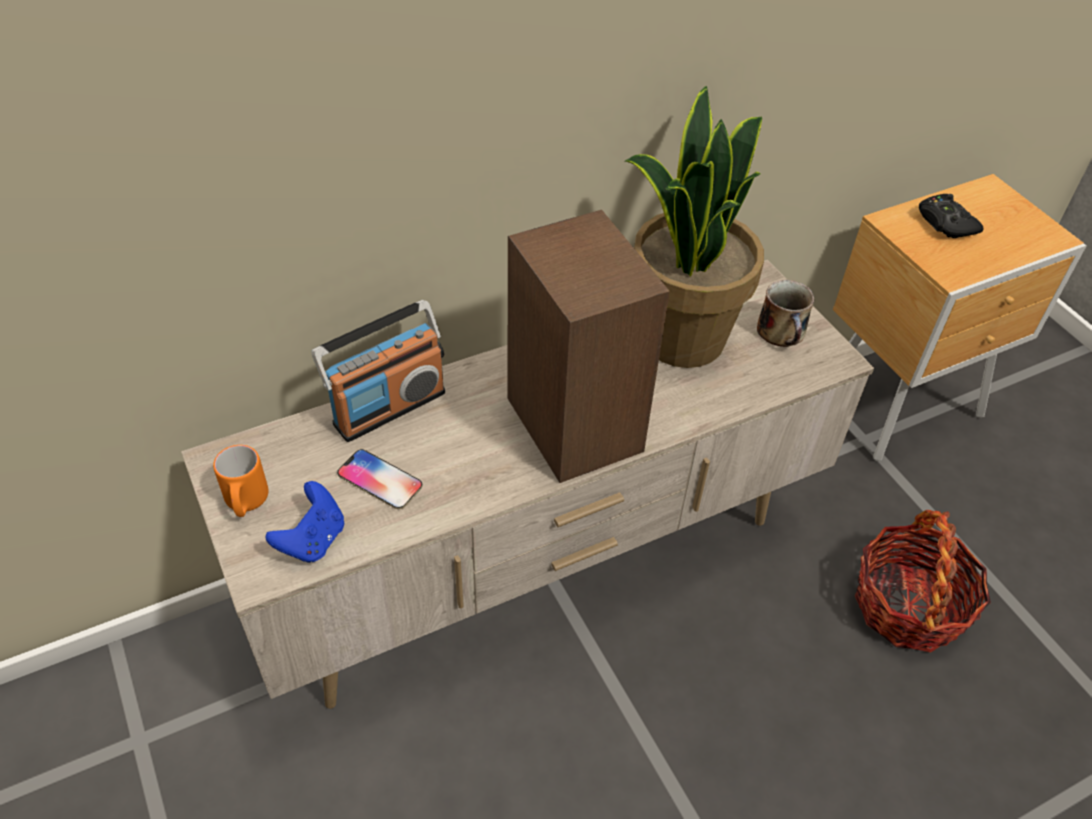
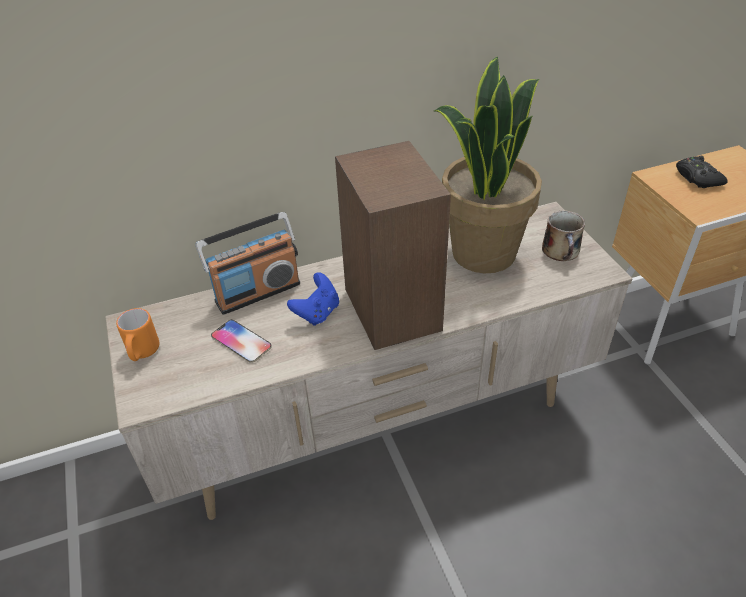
camera: 10 degrees right, 5 degrees down
blue game controller [265,481,344,563] -> blue game controller moved to [287,272,339,326]
basket [855,510,991,652] -> none

